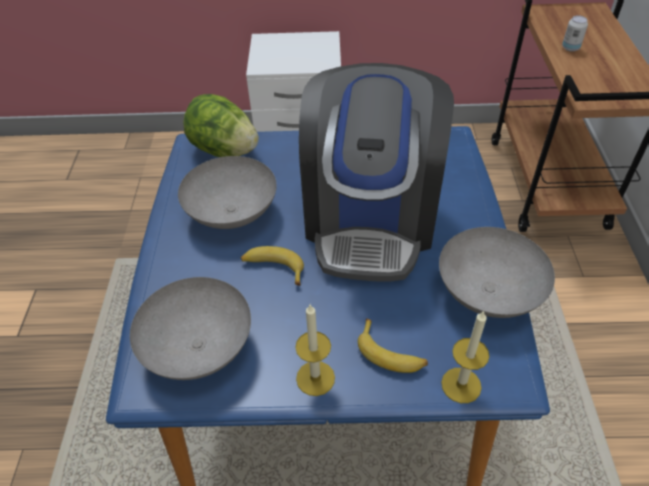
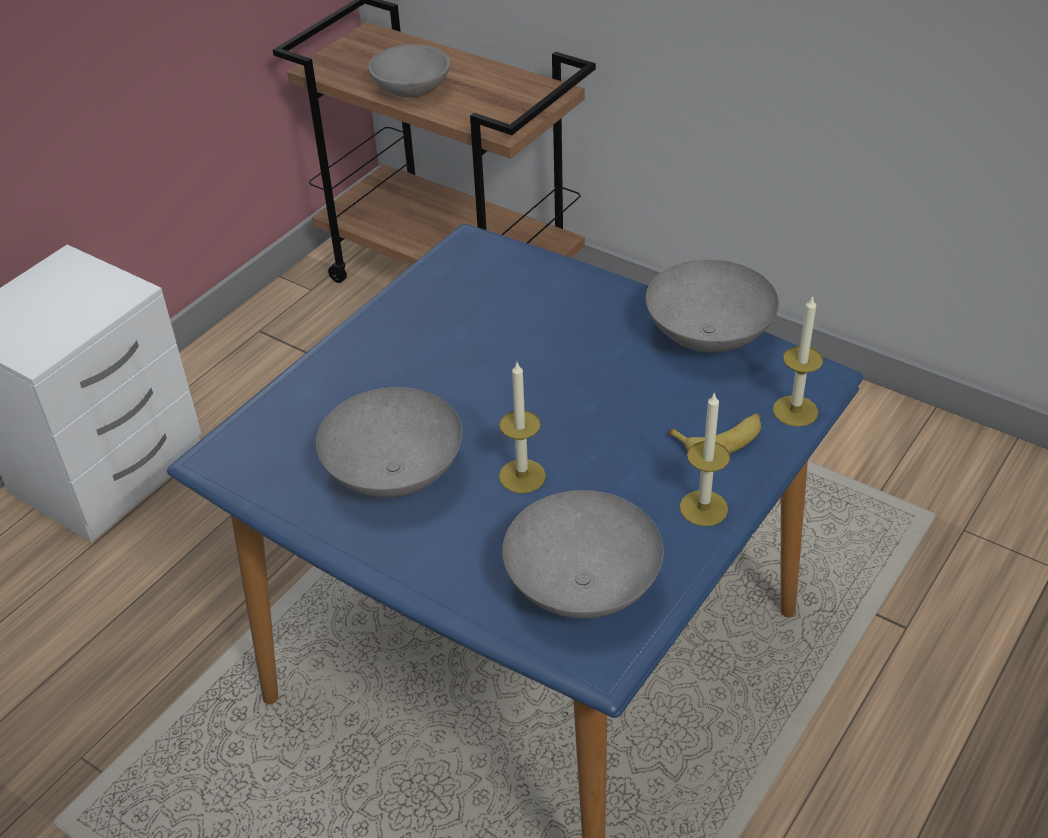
camera: 55 degrees left, 5 degrees down
lettuce [183,94,259,157] -> none
banana [241,246,304,286] -> candle [499,362,546,493]
coffee machine [299,63,454,282] -> none
can [562,15,588,52] -> grey bowl [369,44,450,97]

